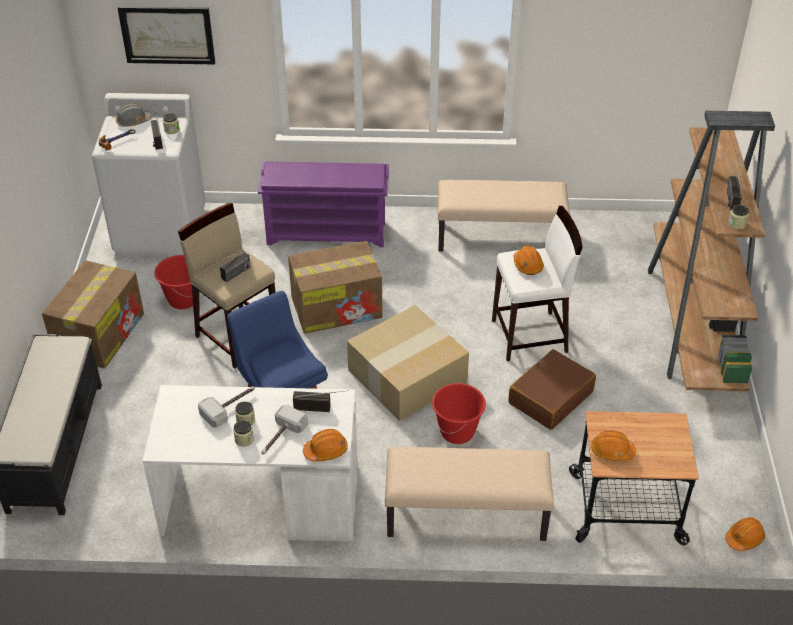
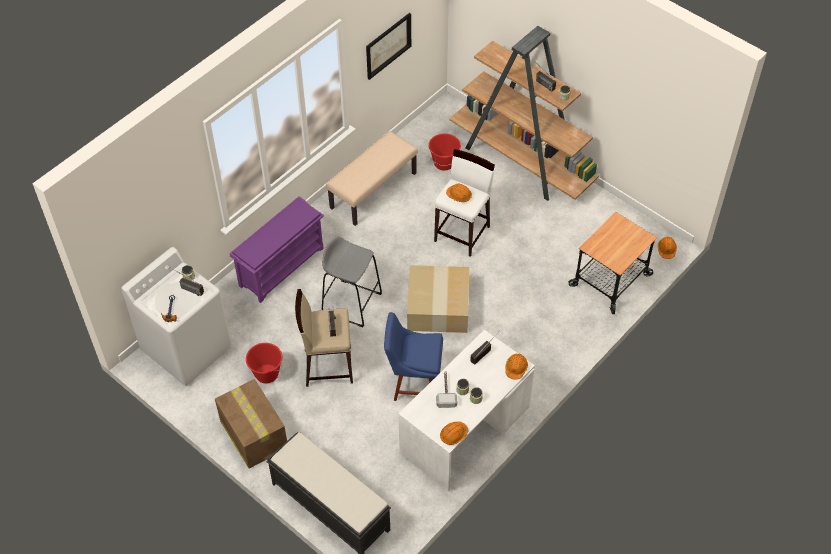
camera: 50 degrees left, 10 degrees up
grey hard hat [116,103,151,126] -> none
picture [118,6,215,64] -> picture moved to [366,13,411,80]
hammer [261,405,308,455] -> none
cardboard box [288,241,383,334] -> grey stool [322,237,382,327]
beige bench [385,447,554,541] -> none
red bucket [432,383,486,444] -> red bucket moved to [428,133,461,171]
brown suitcase [508,349,596,430] -> none
orange hard hat [591,430,636,461] -> orange hard hat moved to [440,421,468,445]

